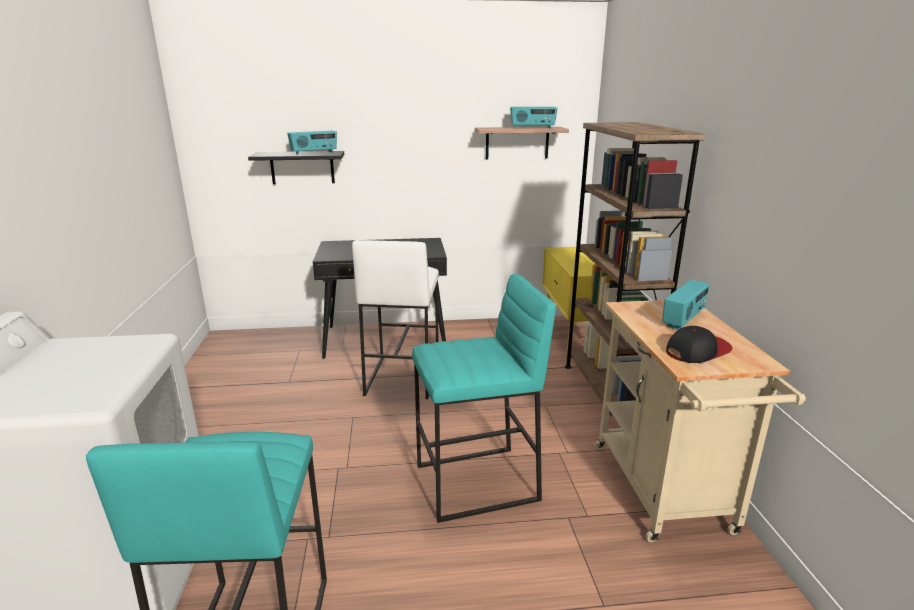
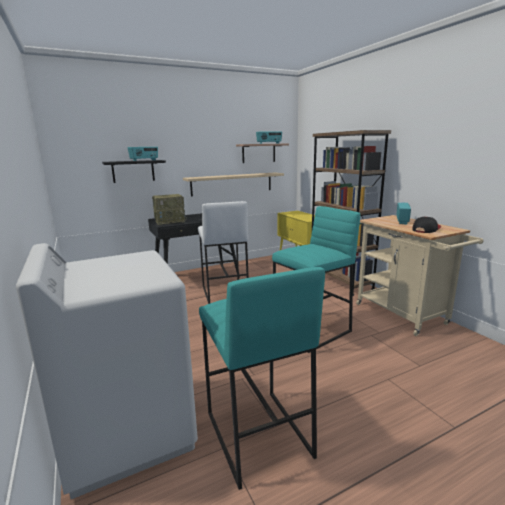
camera: 20 degrees left, 5 degrees down
none -> radio [152,194,187,225]
none -> beige shelf [183,172,284,196]

